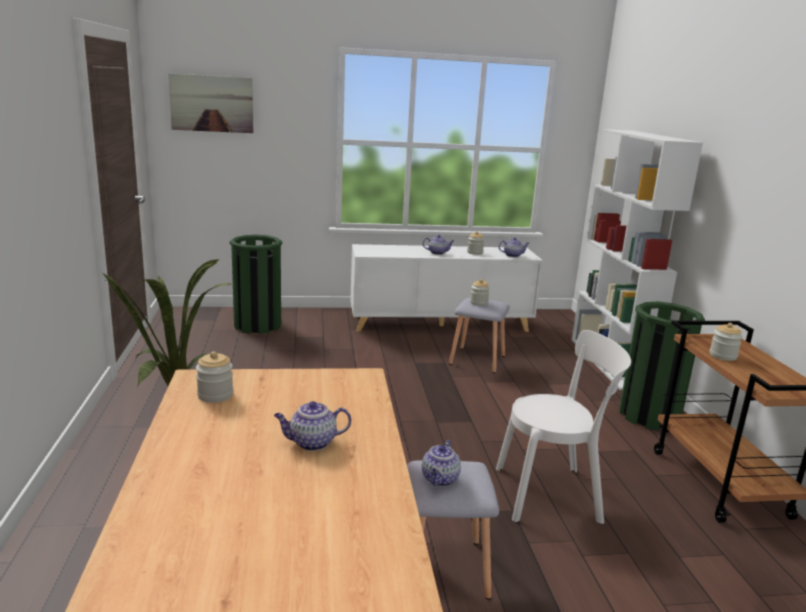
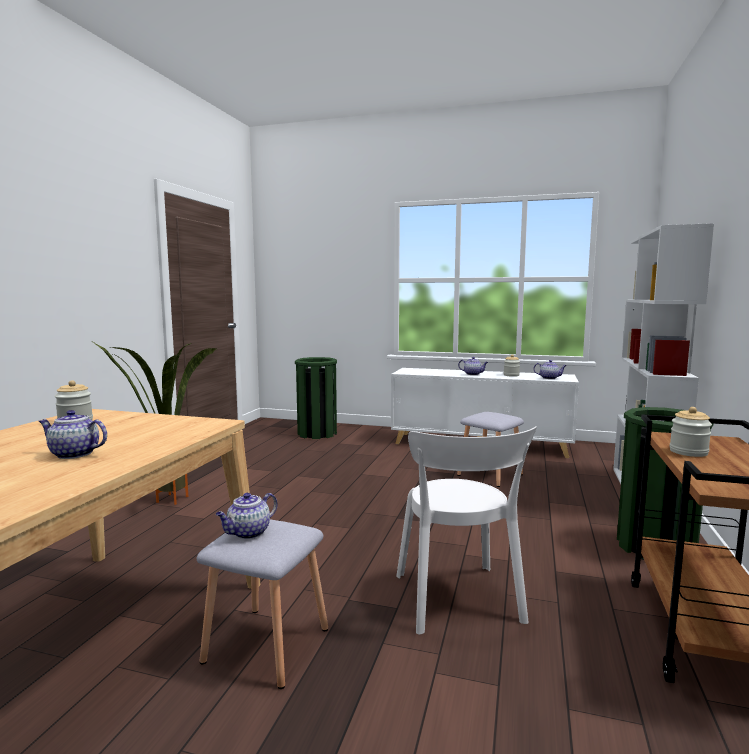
camera: 25 degrees right, 10 degrees down
picture [168,73,253,133] -> none
jar [470,279,490,306] -> none
white chair [496,330,631,524] -> white chair turned 60 degrees clockwise [396,426,537,635]

